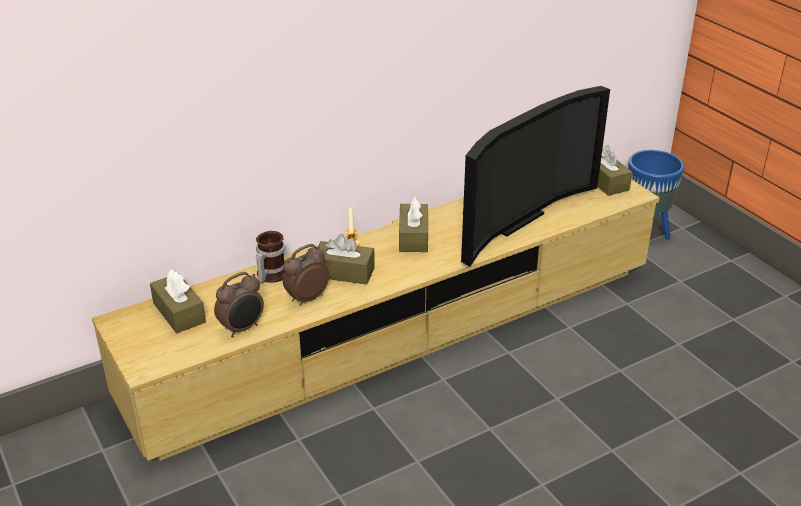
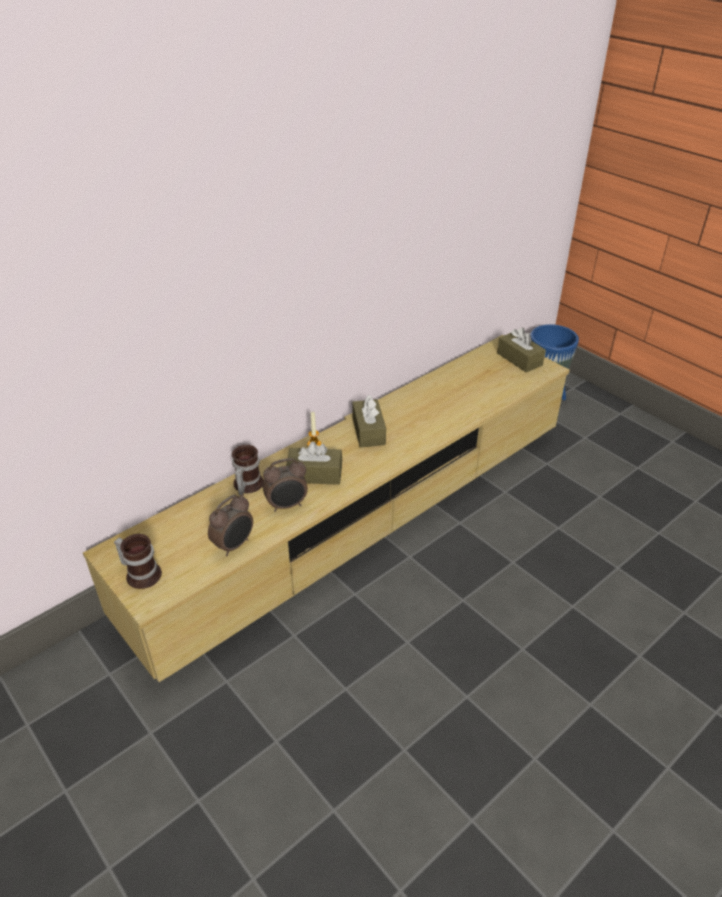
camera: 10 degrees left, 5 degrees up
brown tissue box [150,269,206,333] -> none
alarm clock [283,244,330,306] -> alarm clock turned 150 degrees counterclockwise [263,458,308,512]
television [461,86,610,267] -> none
none -> mug [114,534,162,589]

